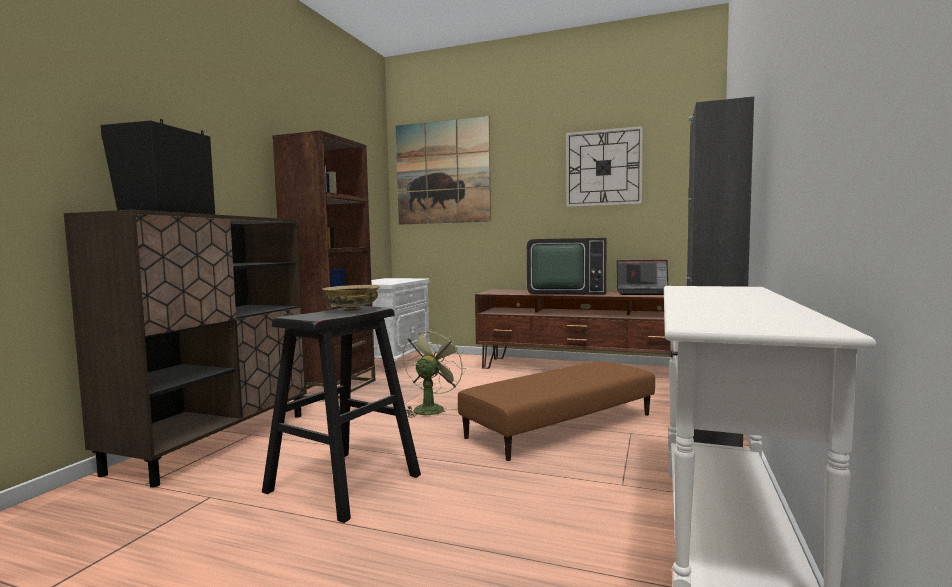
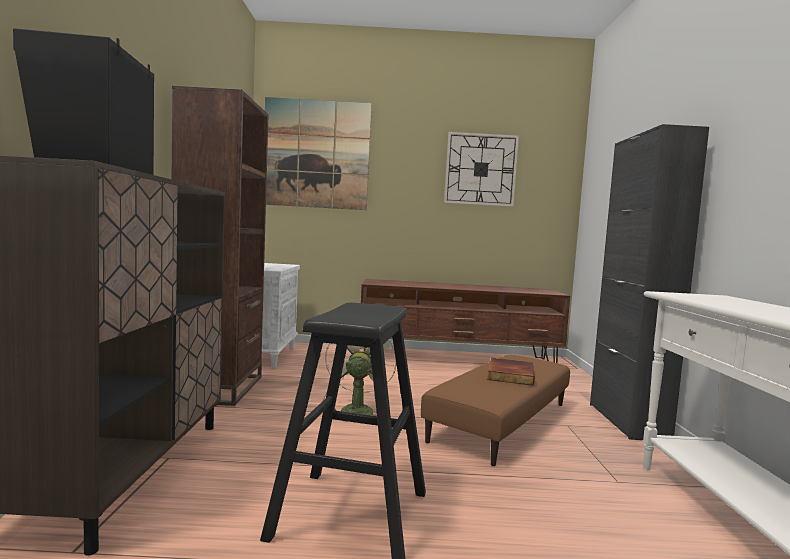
camera: 20 degrees left, 0 degrees up
beige bowl [322,285,380,311] -> none
television [527,238,607,294] -> none
laptop [616,260,668,295] -> none
none -> book [487,358,535,386]

